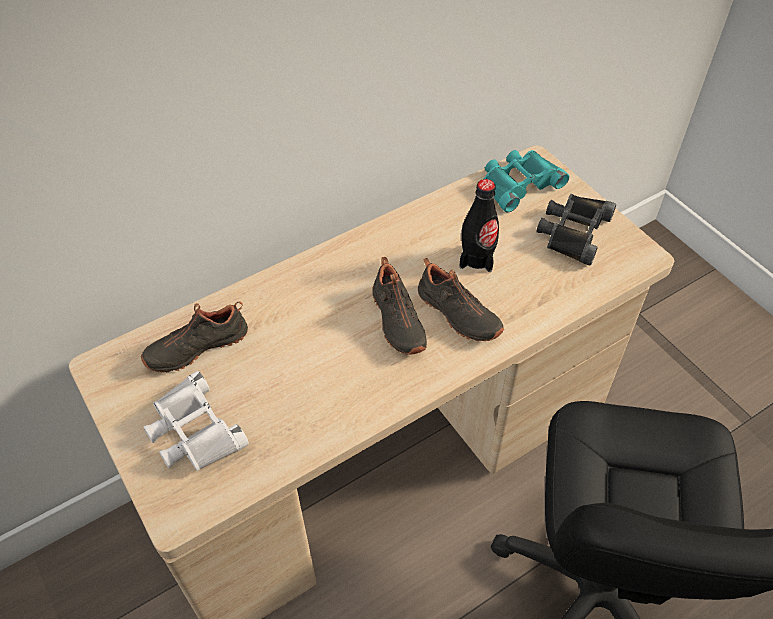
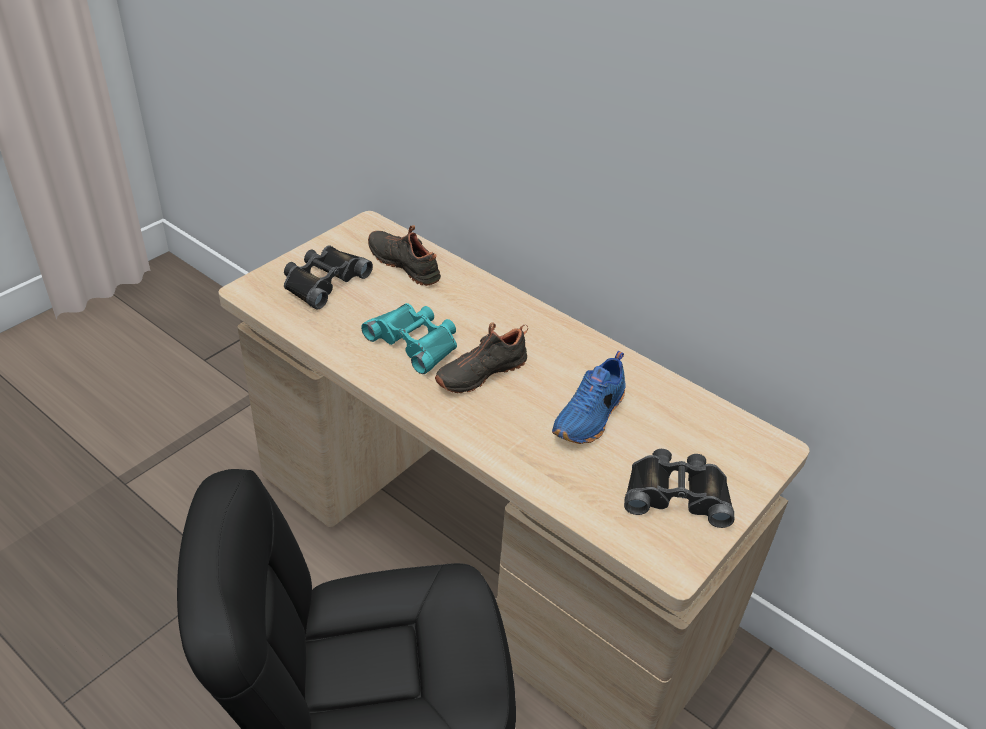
camera: 70 degrees right, 10 degrees down
white binoculars [143,371,249,472] -> black binoculars [284,245,373,310]
black shoe [418,258,504,341] -> none
black bottle [460,179,499,272] -> blue shoe [552,351,626,444]
turquoise binoculars [484,150,569,212] -> turquoise binoculars moved to [361,303,457,374]

